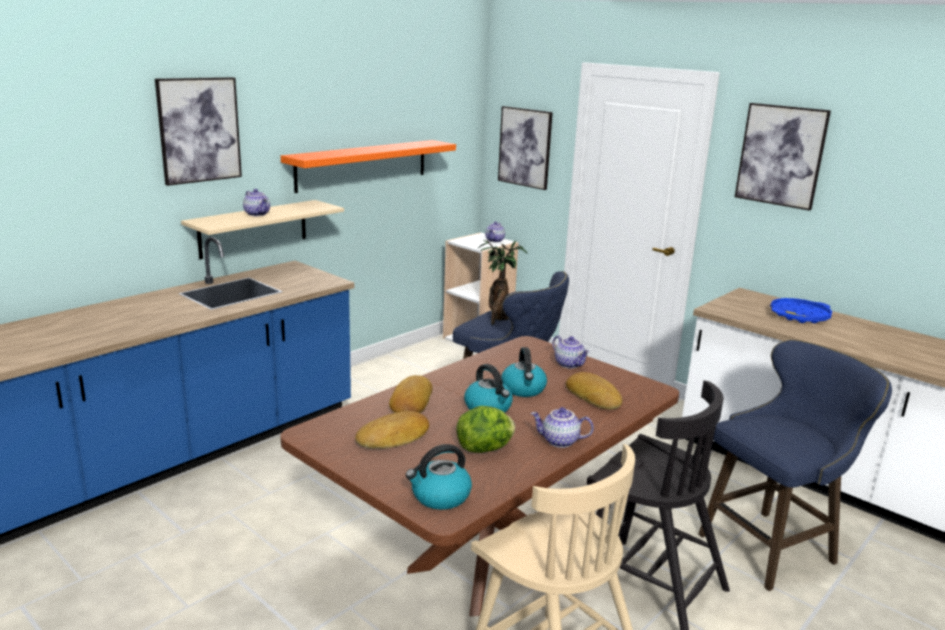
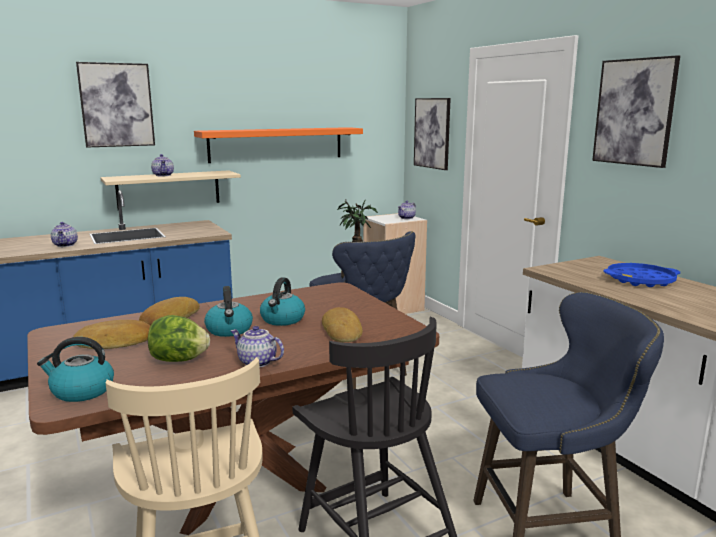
camera: 20 degrees right, 5 degrees down
teapot [553,335,590,369] -> teapot moved to [51,222,78,247]

